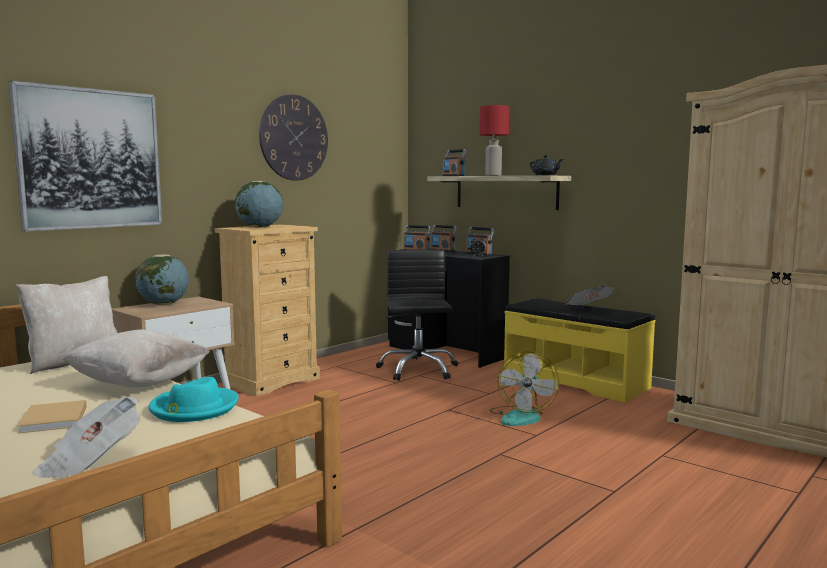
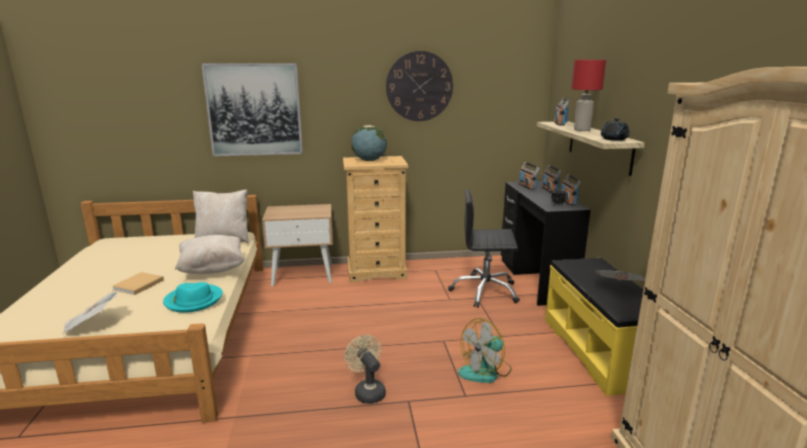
camera: 40 degrees right, 10 degrees up
globe [135,254,189,305] -> none
black office chair [376,249,458,381] -> black office chair turned 120 degrees counterclockwise [448,189,520,308]
none -> beige fan [344,335,386,404]

